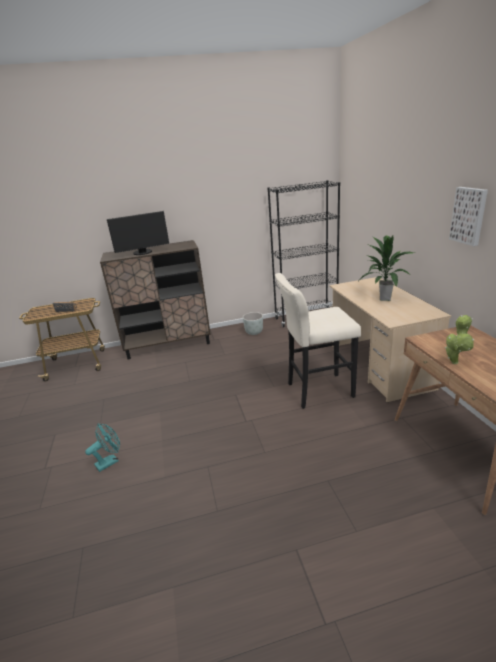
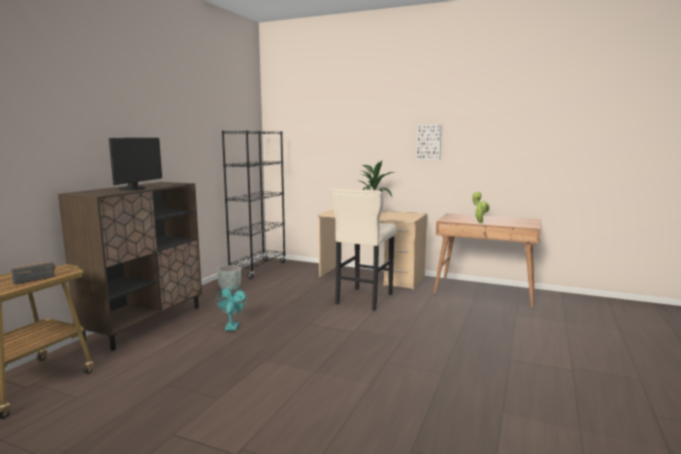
camera: 55 degrees left, 15 degrees down
turquoise fan [85,424,120,472] -> turquoise fan moved to [216,286,248,331]

